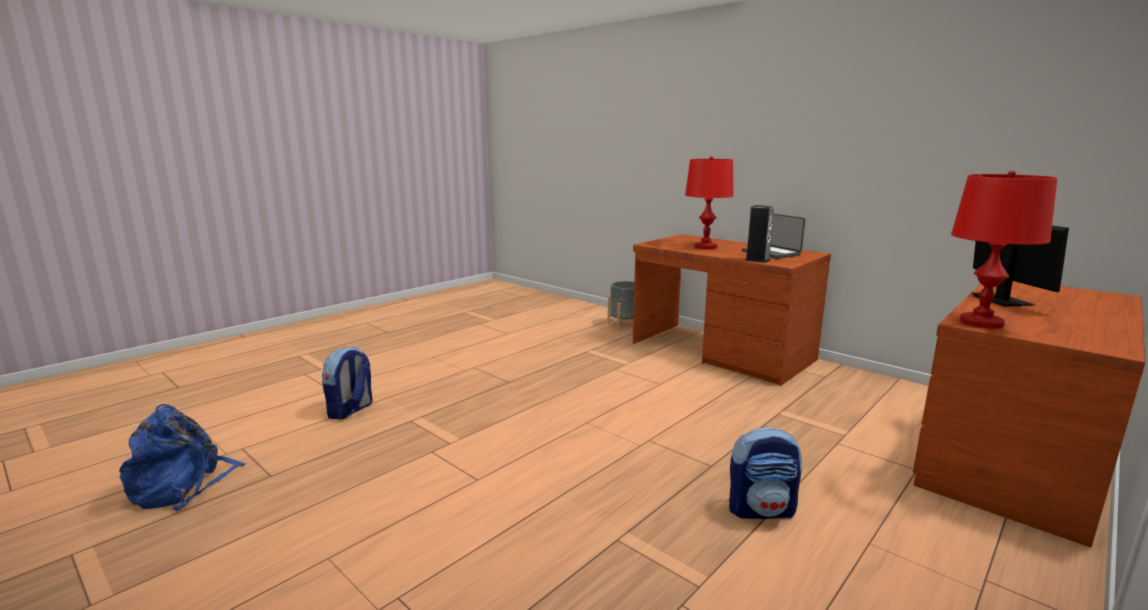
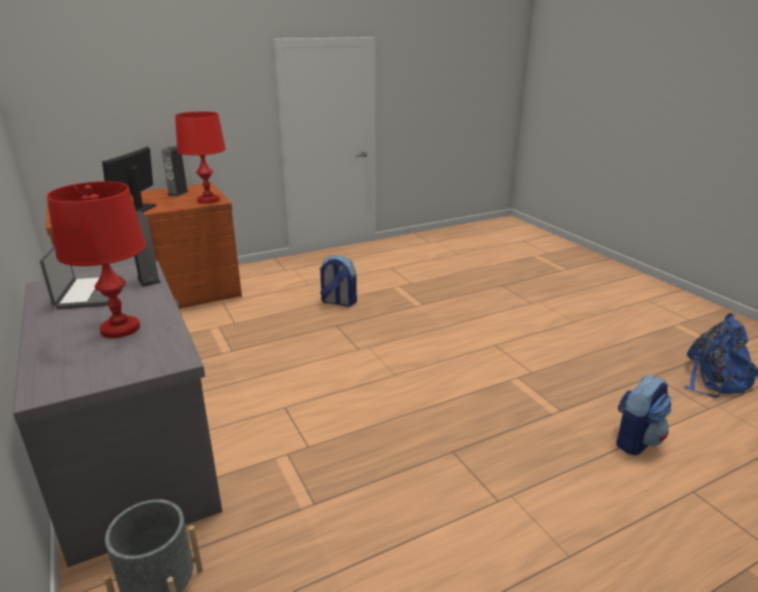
camera: 160 degrees left, 10 degrees up
brown desk [633,234,831,386] -> grey desk [13,261,223,567]
none -> speaker [162,146,189,196]

